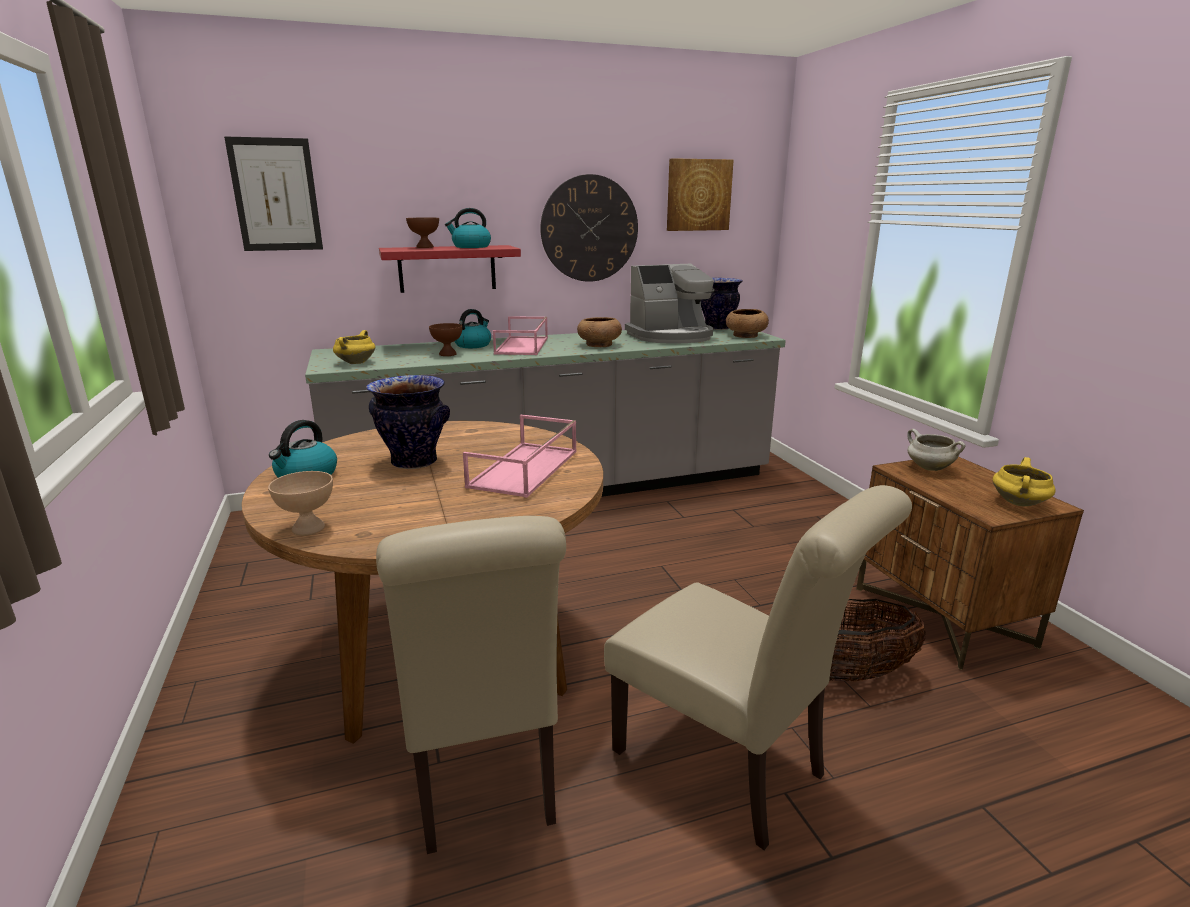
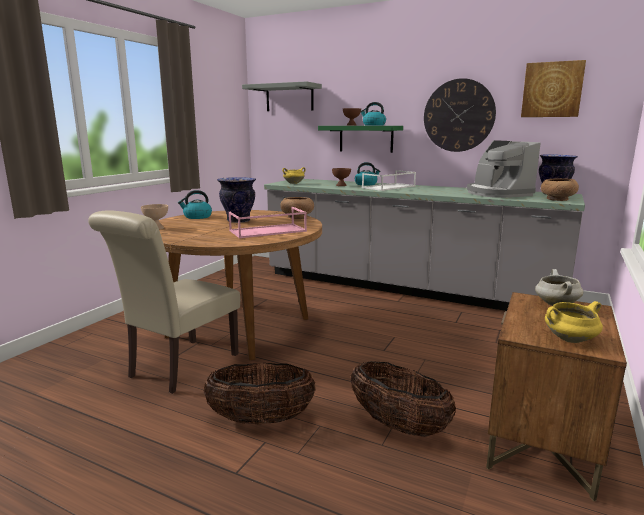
camera: 45 degrees right, 5 degrees down
picture [224,137,323,251] -> grey shelf [242,81,322,111]
red shelf [379,245,521,293] -> green shelf [318,126,403,153]
pink tray [493,316,548,355] -> white tray [362,170,416,191]
brown bowl [577,317,622,347] -> brown bowl moved to [280,197,314,219]
beige chair [604,485,912,850] -> basket [203,363,316,425]
coffee machine [625,264,715,344] -> coffee machine turned 45 degrees clockwise [467,140,541,198]

